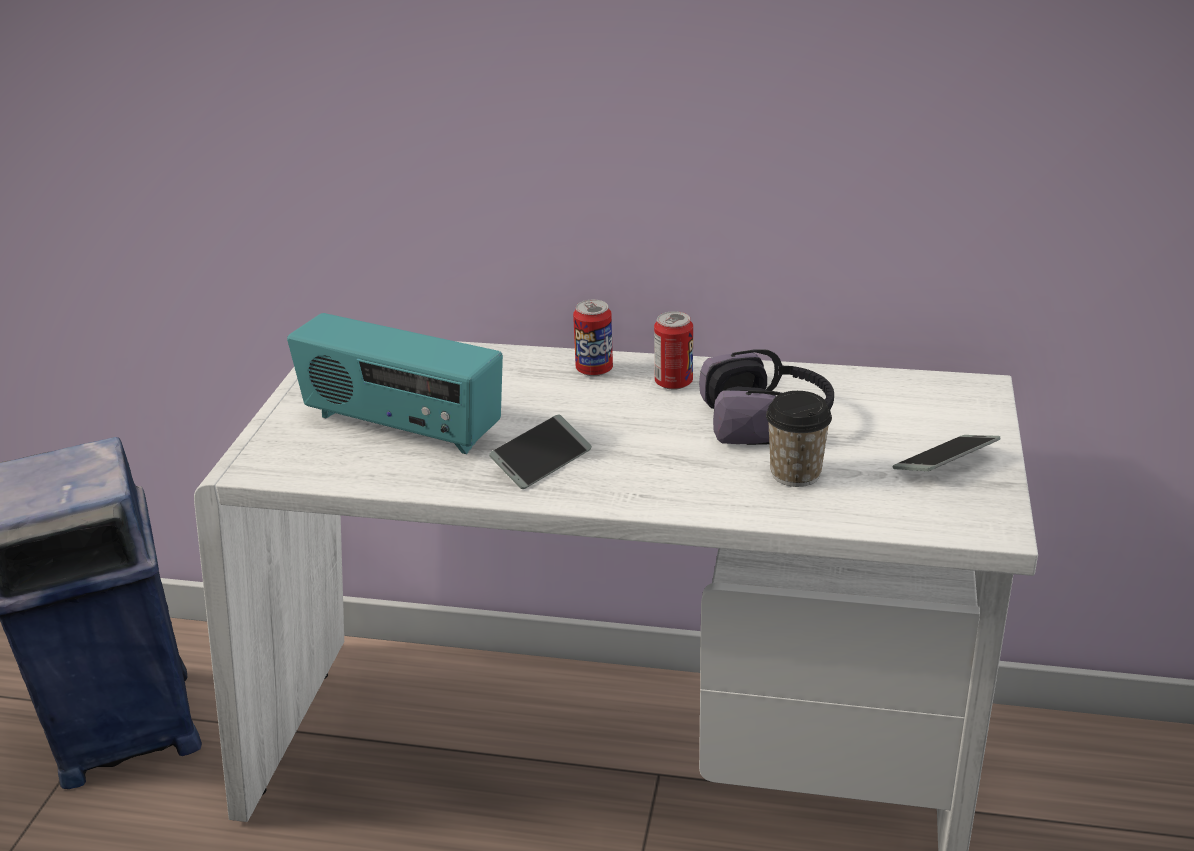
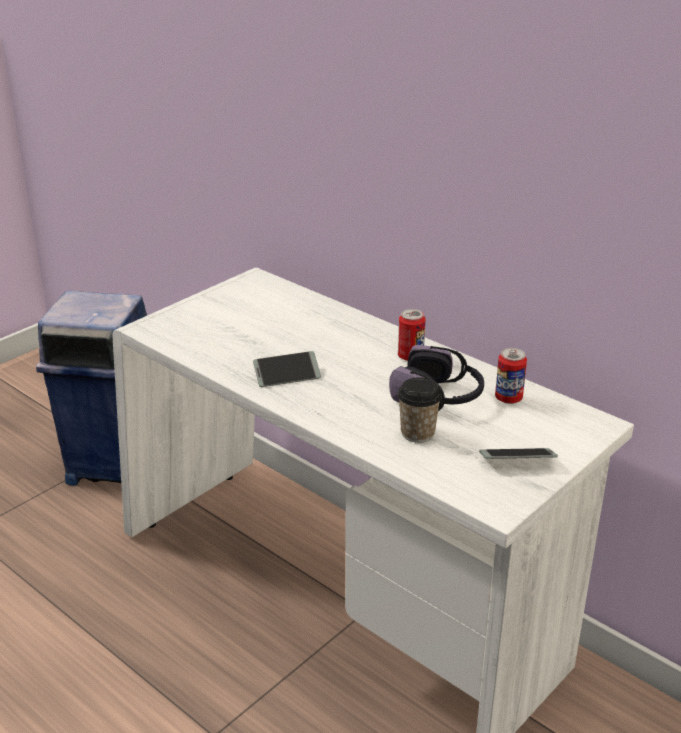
camera: 30 degrees right, 0 degrees up
radio [287,313,503,454] -> none
can [573,300,613,376] -> can moved to [495,348,527,404]

